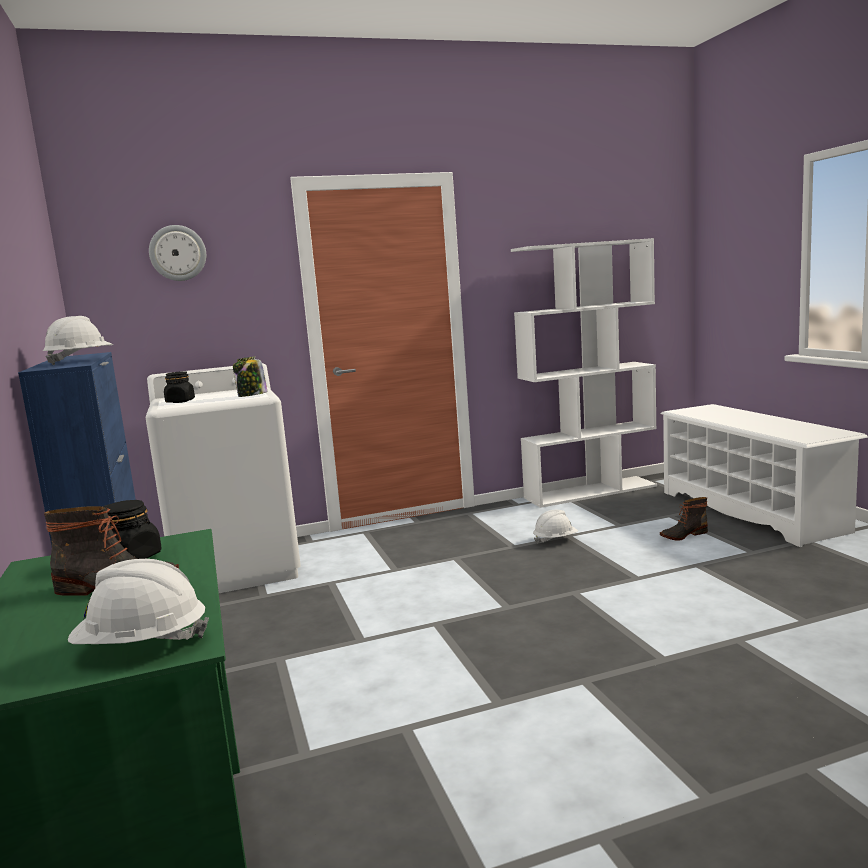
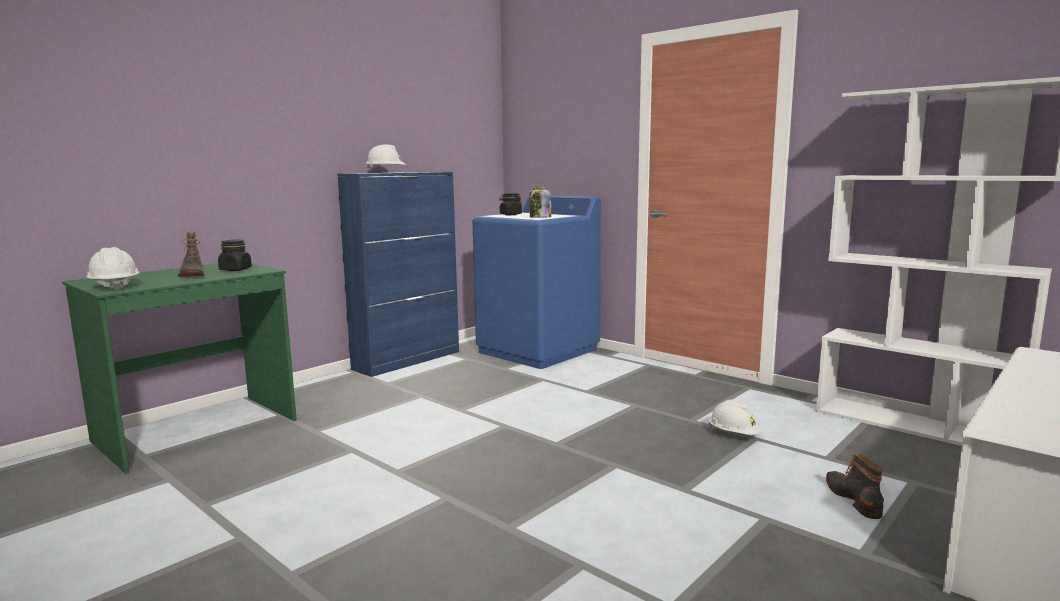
camera: 60 degrees right, 0 degrees up
white washing machine [146,363,301,593] -> blue washing machine [472,195,601,369]
wall clock [149,225,206,281] -> none
boot [660,497,708,541] -> boot turned 45 degrees clockwise [826,453,884,519]

